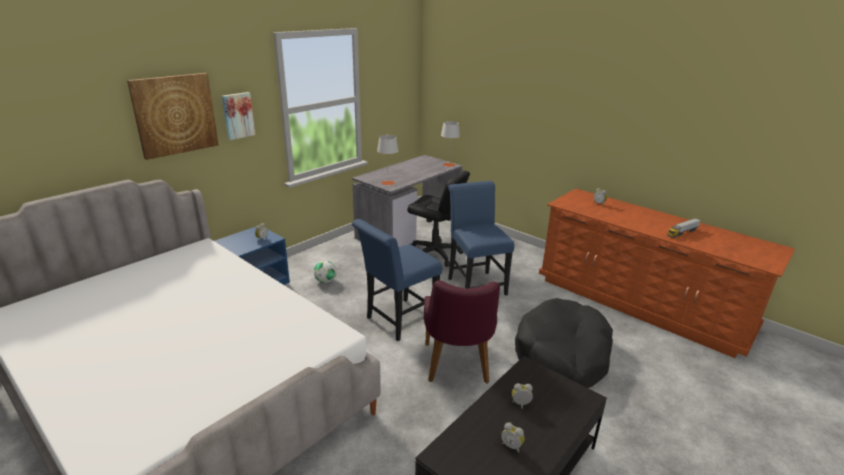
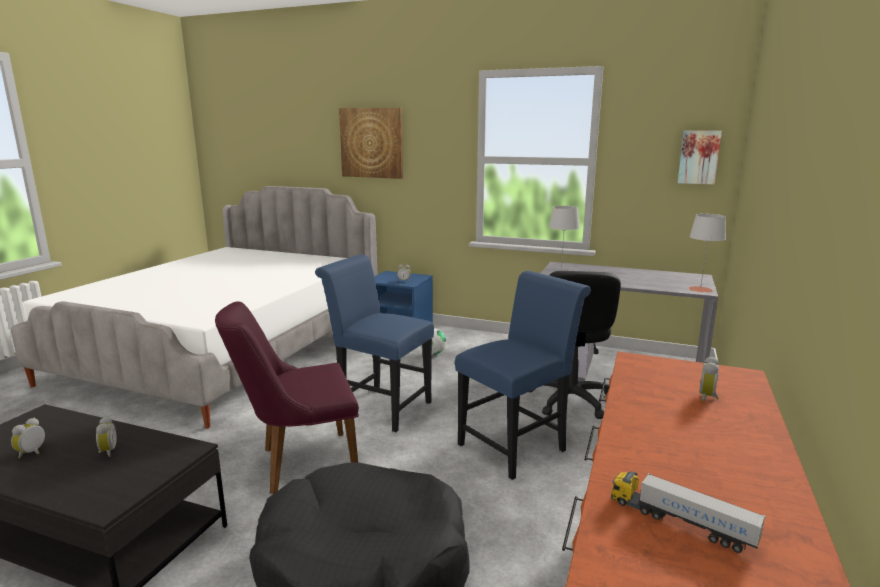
camera: 70 degrees right, 10 degrees down
picture [222,92,256,140] -> picture moved to [678,131,722,185]

